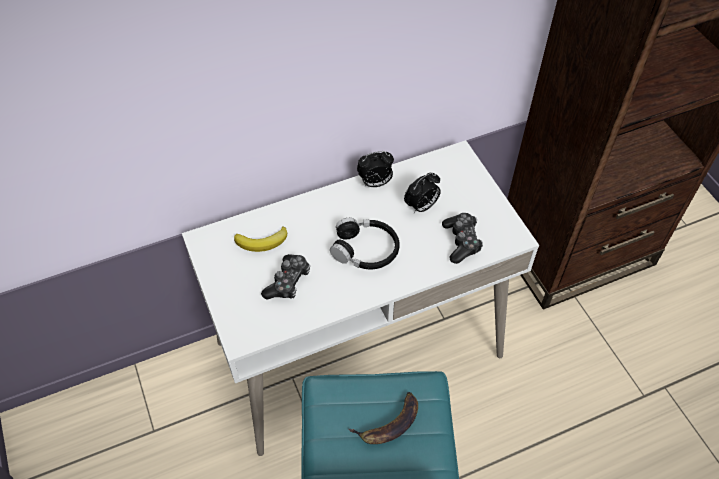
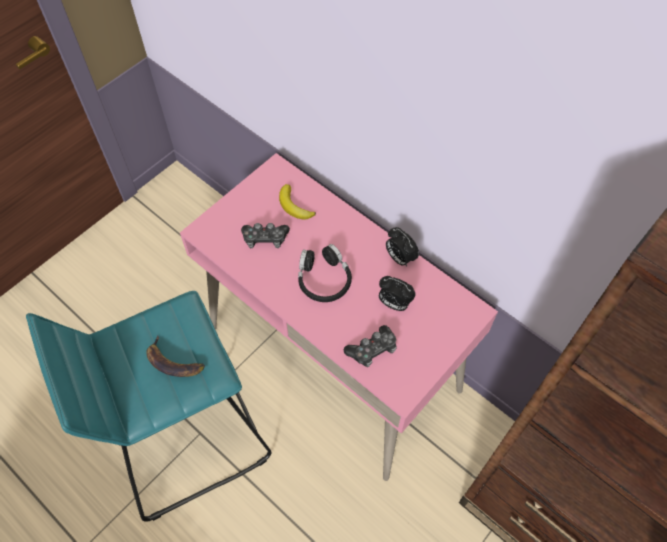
camera: 65 degrees right, 5 degrees up
white desk [182,140,539,456] -> pink desk [180,153,498,481]

